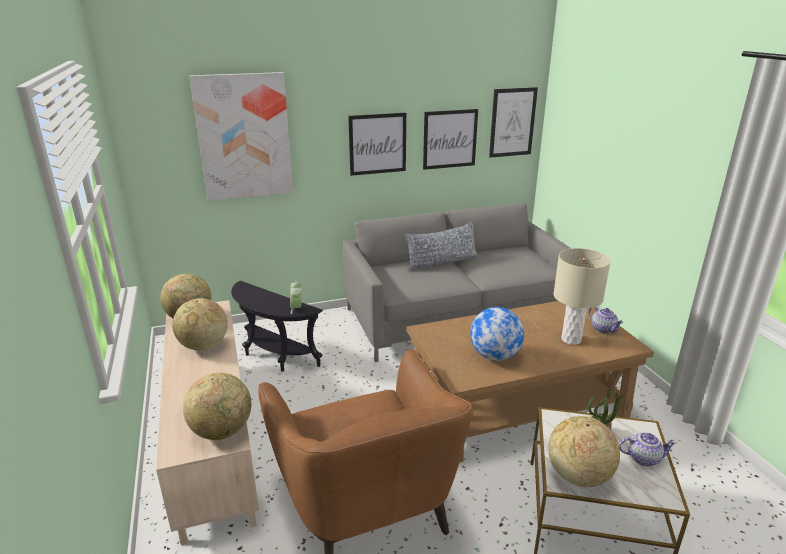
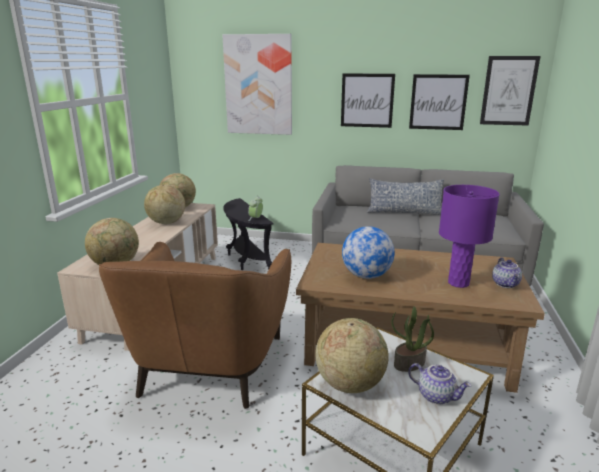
camera: 30 degrees right, 5 degrees down
beige table lamp [553,248,611,345] -> purple table lamp [439,185,500,288]

